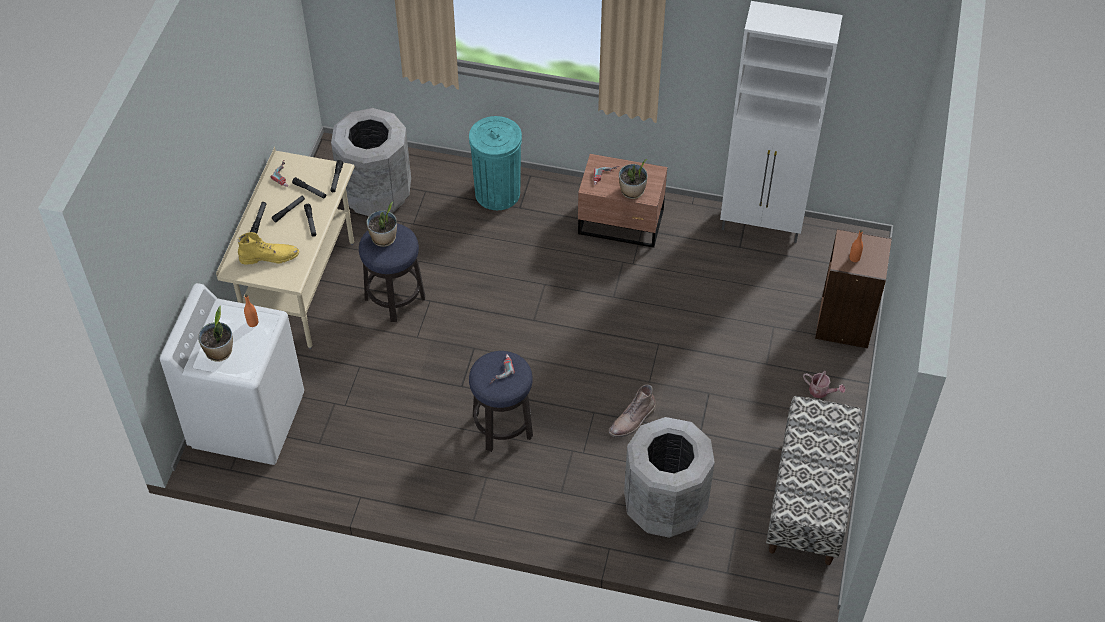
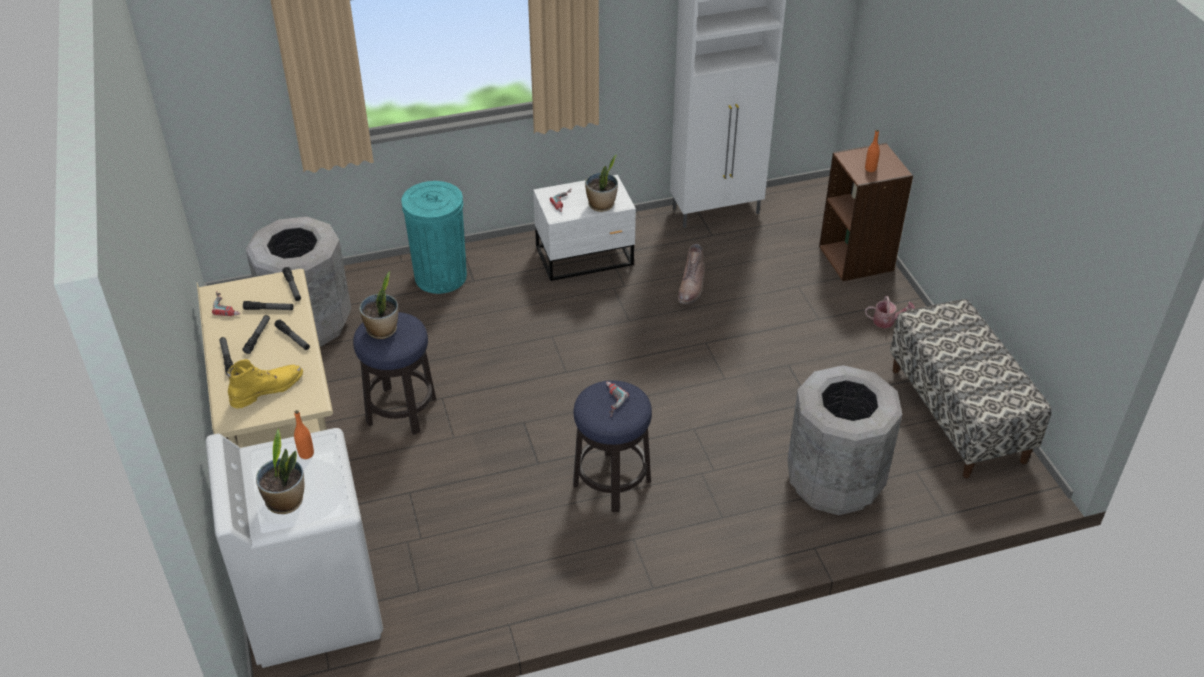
camera: 30 degrees left, 10 degrees down
brown nightstand [578,154,667,248] -> white nightstand [533,175,636,281]
brown boot [609,384,656,438] -> brown boot moved to [678,244,705,304]

